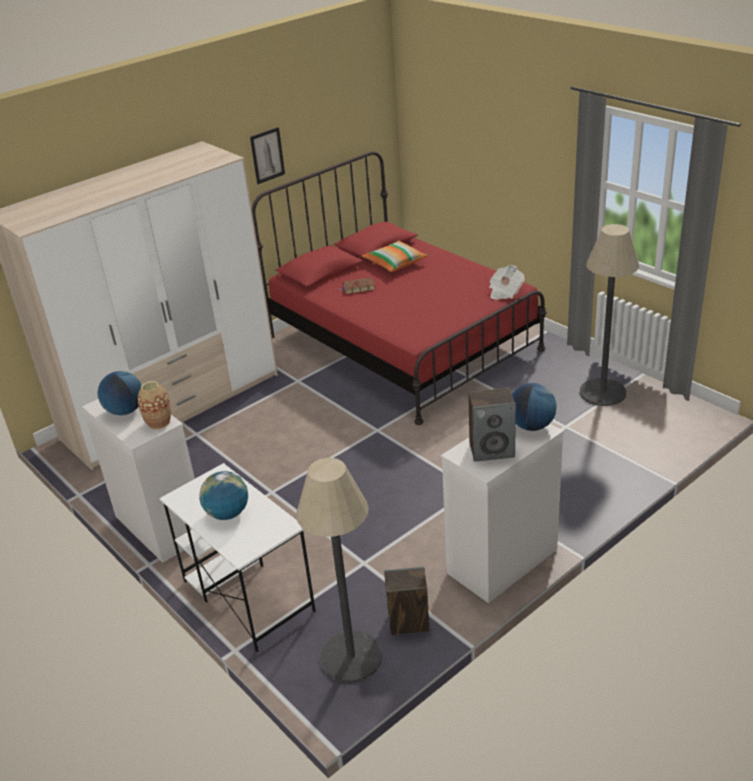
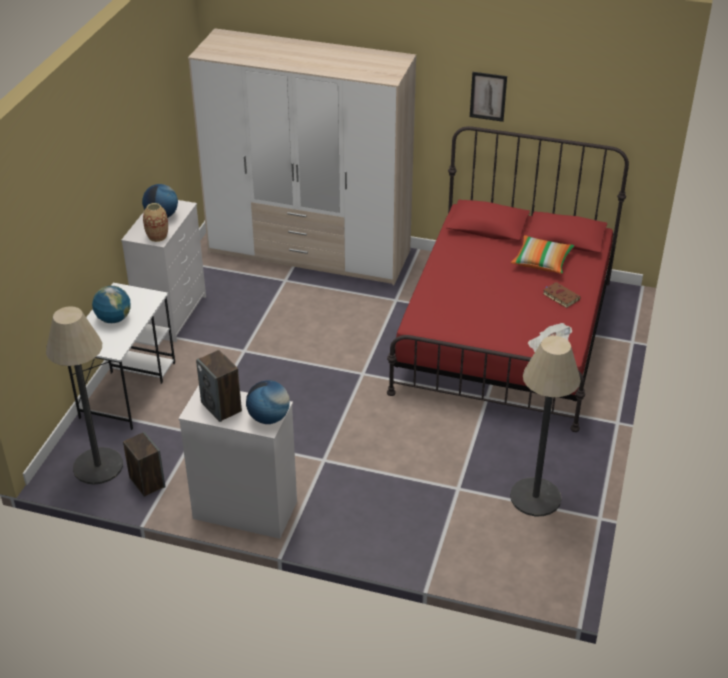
camera: 55 degrees right, 5 degrees up
brown book [339,277,375,294] -> brown book moved to [543,282,581,308]

